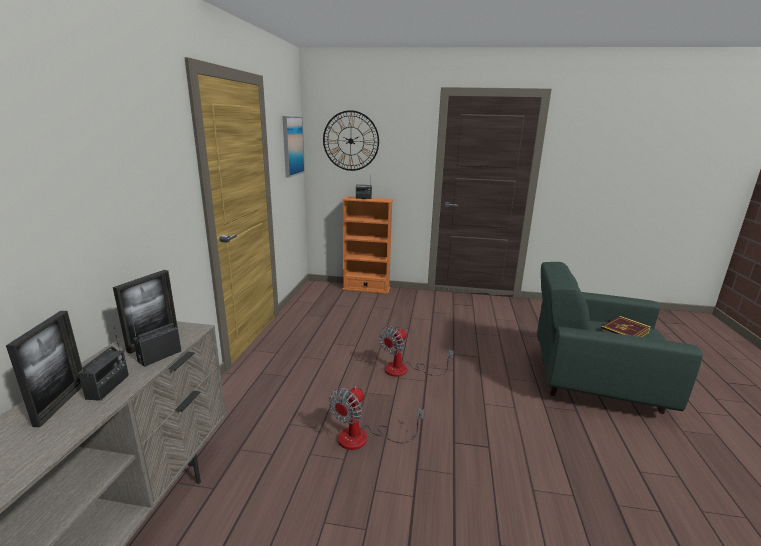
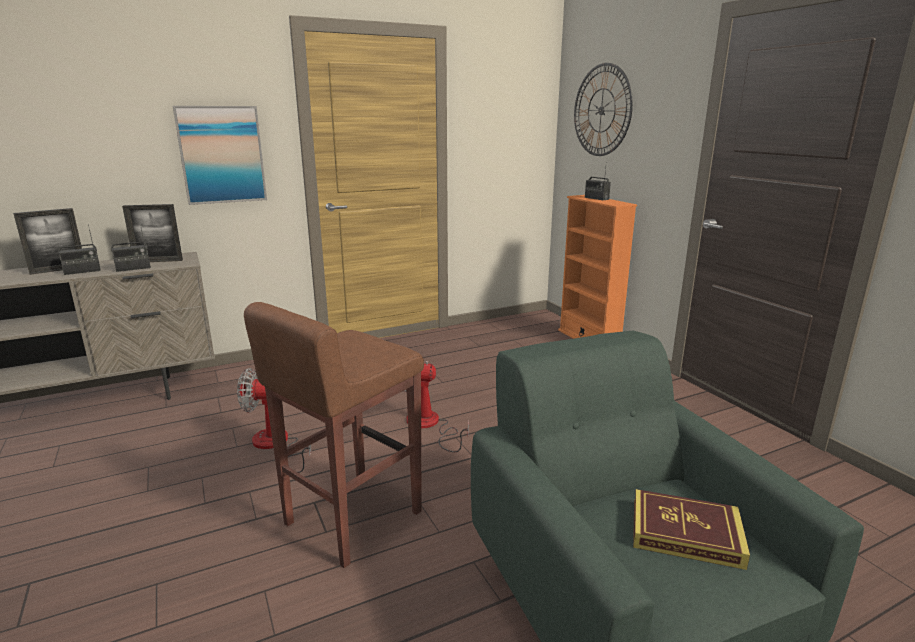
camera: 55 degrees right, 0 degrees up
radio [130,310,181,367] -> radio turned 150 degrees clockwise [111,222,151,272]
picture [282,116,305,178] -> picture moved to [173,106,267,205]
none -> brown stool [244,302,424,568]

